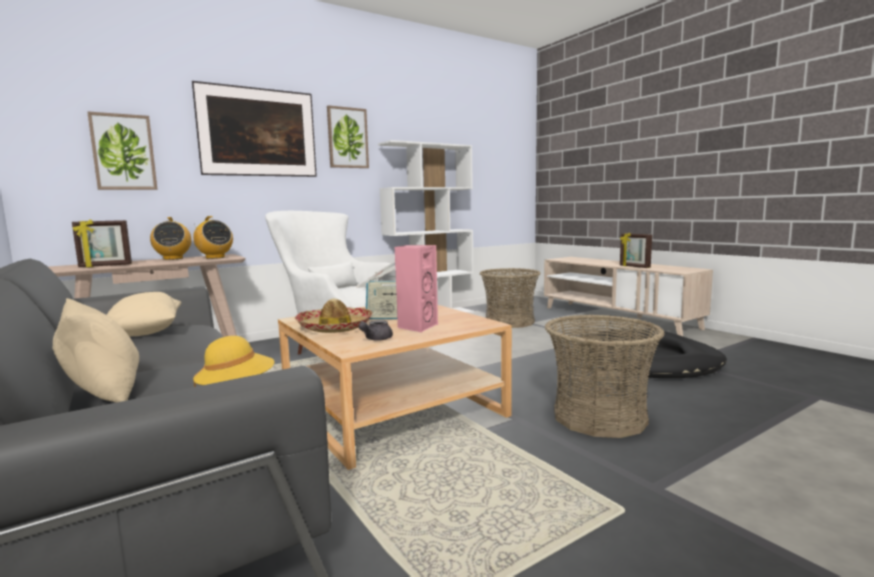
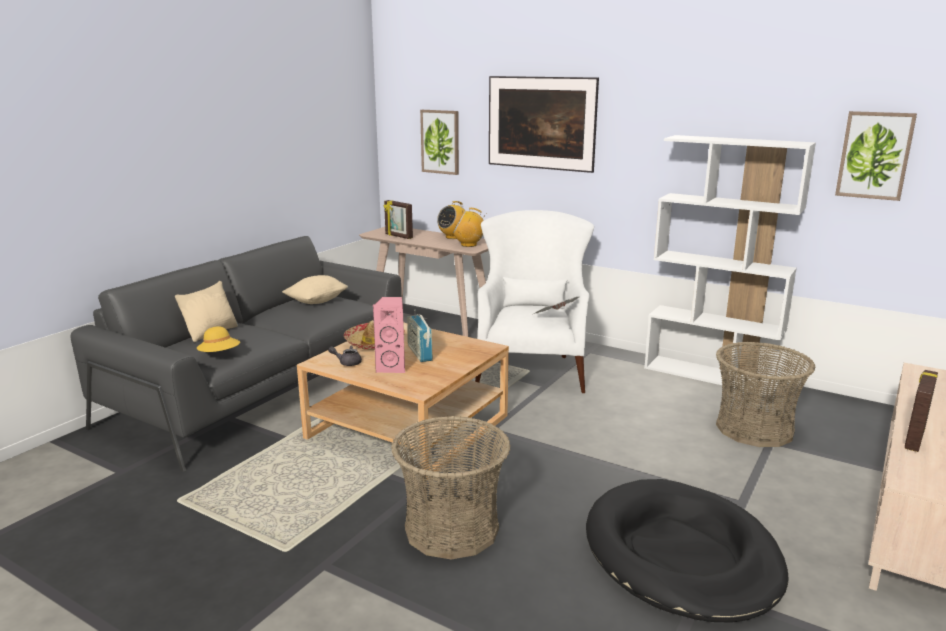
camera: 65 degrees right, 10 degrees up
radio [193,216,233,259] -> radio turned 75 degrees clockwise [453,208,486,247]
picture [327,105,369,168] -> picture moved to [835,111,917,201]

